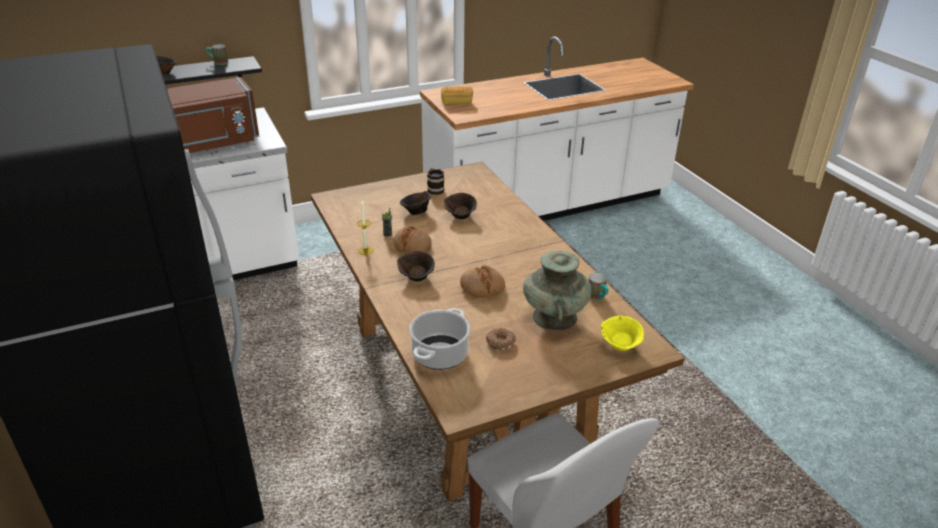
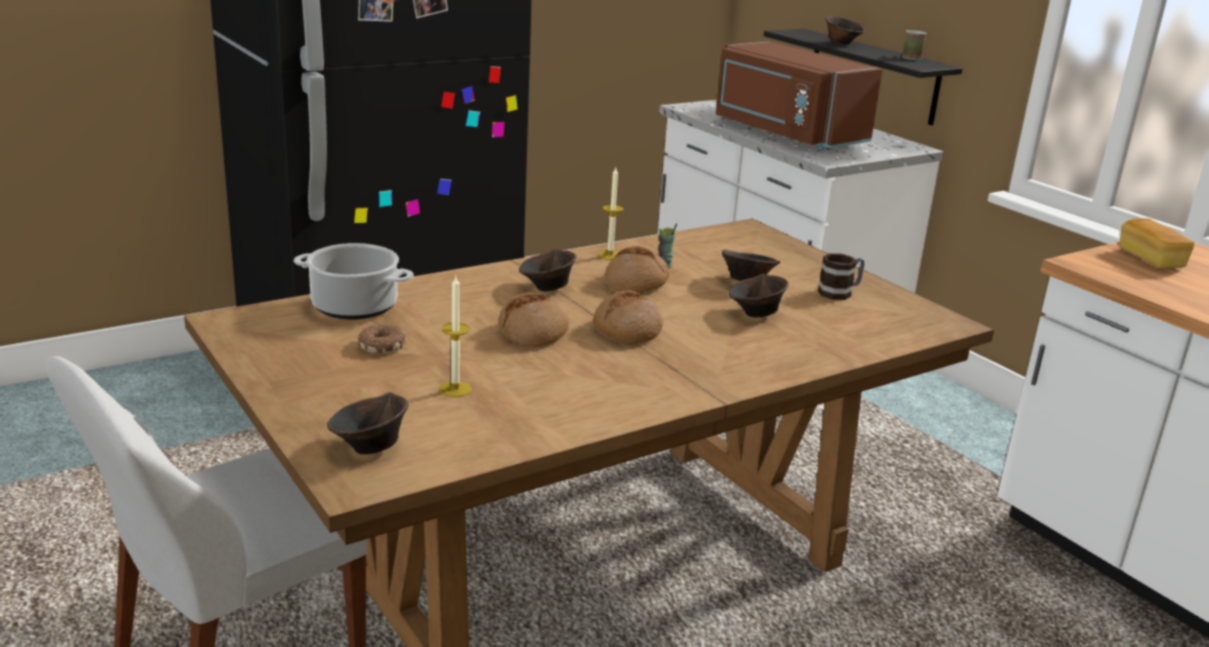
camera: 80 degrees right, 10 degrees down
turquoise vase [523,250,592,331] -> candle [439,277,472,397]
mug [589,272,609,301] -> none
yellow bowl [601,316,644,351] -> brown bowl [327,392,408,455]
none -> bread [593,290,663,344]

